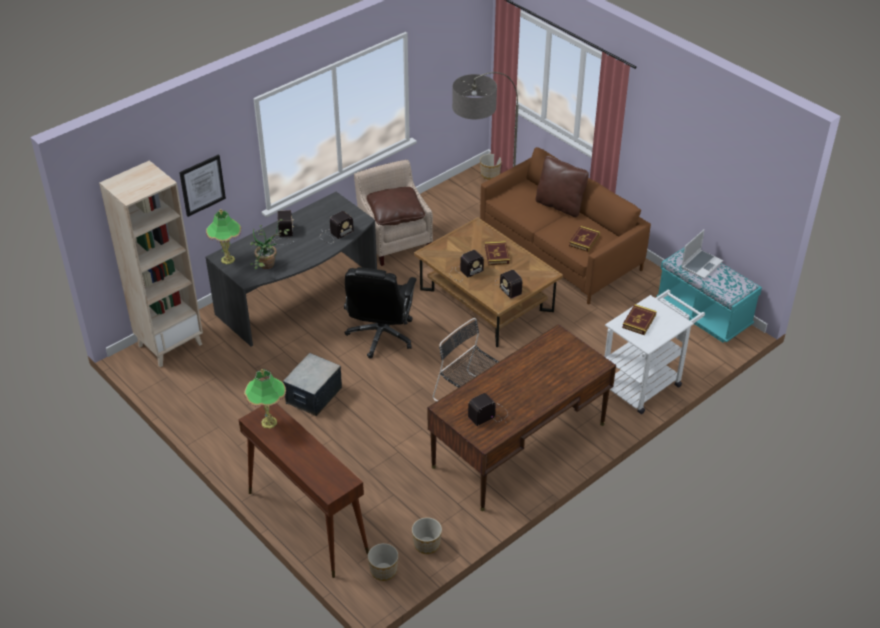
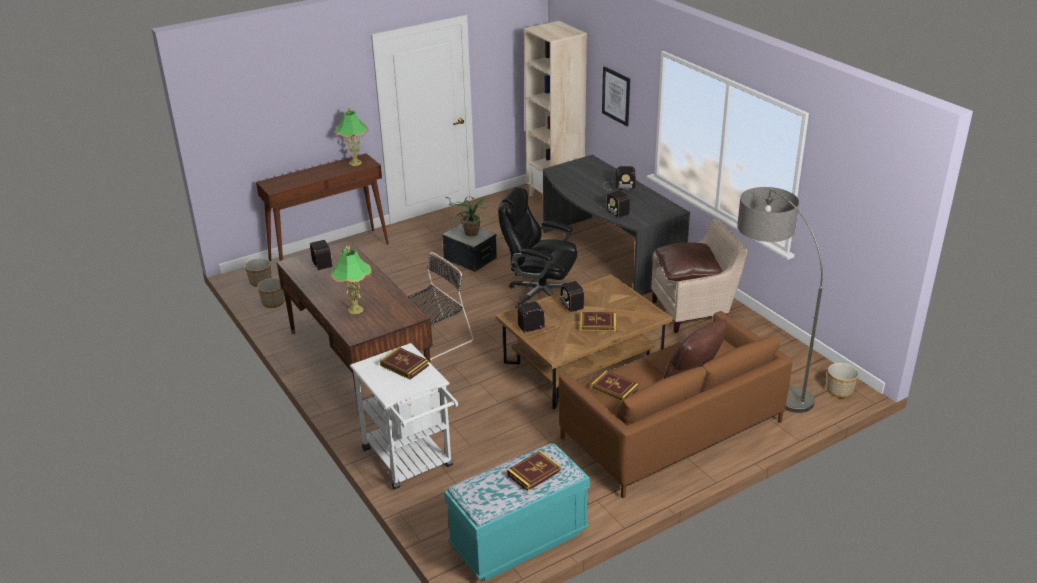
camera: 100 degrees right, 10 degrees down
table lamp [206,209,241,264] -> table lamp moved to [330,246,372,314]
potted plant [250,219,290,269] -> potted plant moved to [445,196,488,236]
laptop [681,229,723,279] -> book [507,450,561,491]

